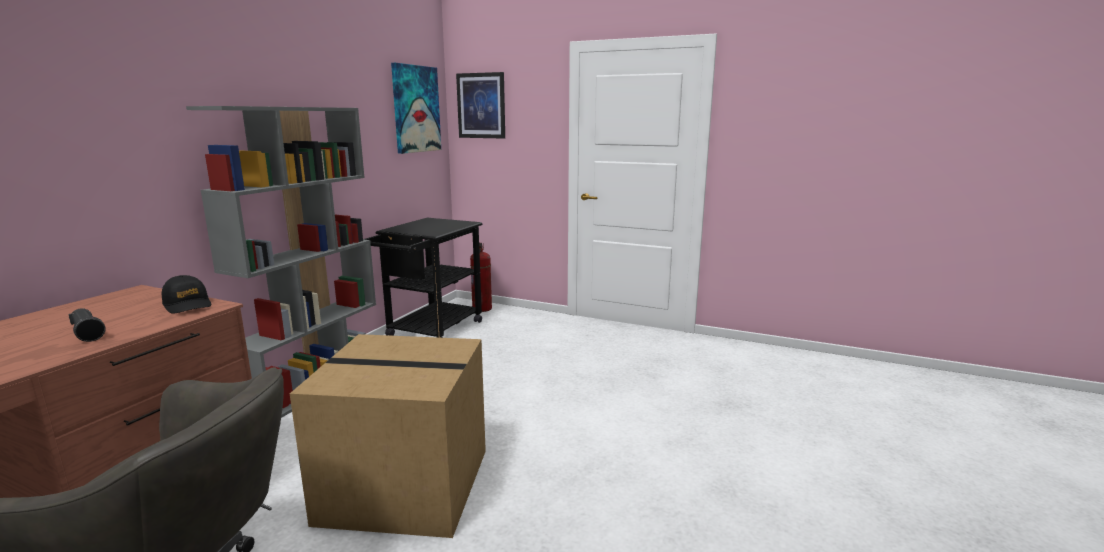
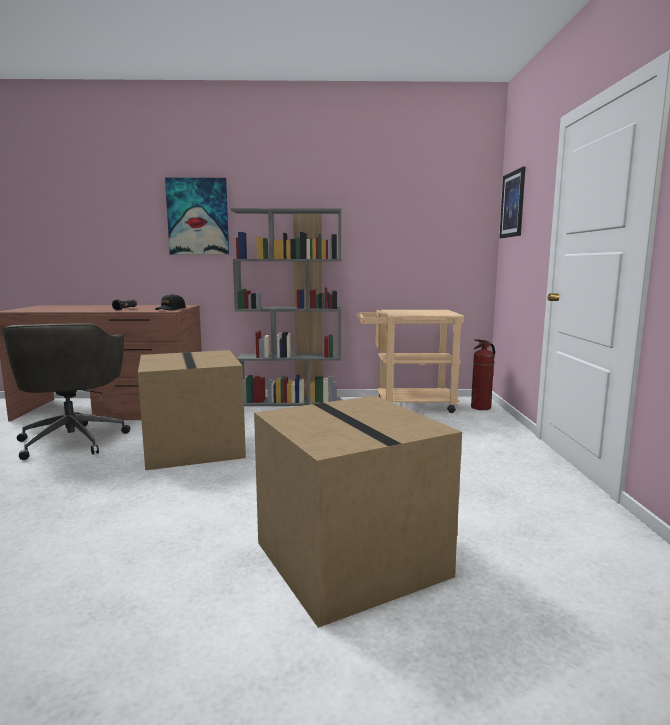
camera: 65 degrees right, 5 degrees down
black cart [364,218,482,338] -> beige cart [357,310,464,413]
picture [391,63,441,154] -> picture moved to [165,177,229,255]
none -> cardboard box [254,395,462,628]

